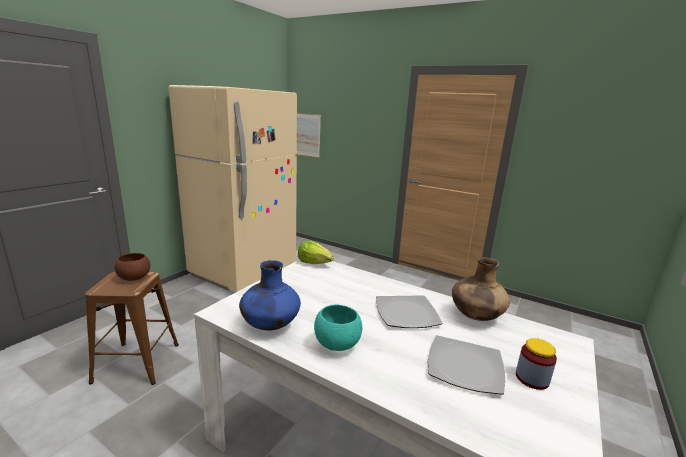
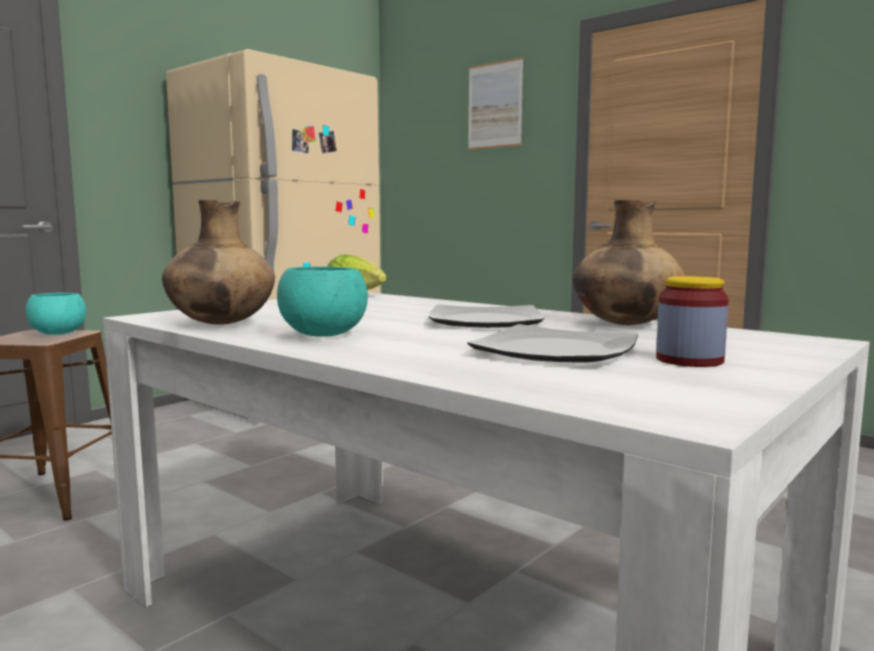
camera: 10 degrees right, 10 degrees down
brown bowl [114,253,150,281] -> turquoise bowl [26,293,86,335]
blue vase [239,260,301,331] -> brown vase [162,200,275,325]
picture [297,113,321,158] -> picture moved to [468,57,523,150]

